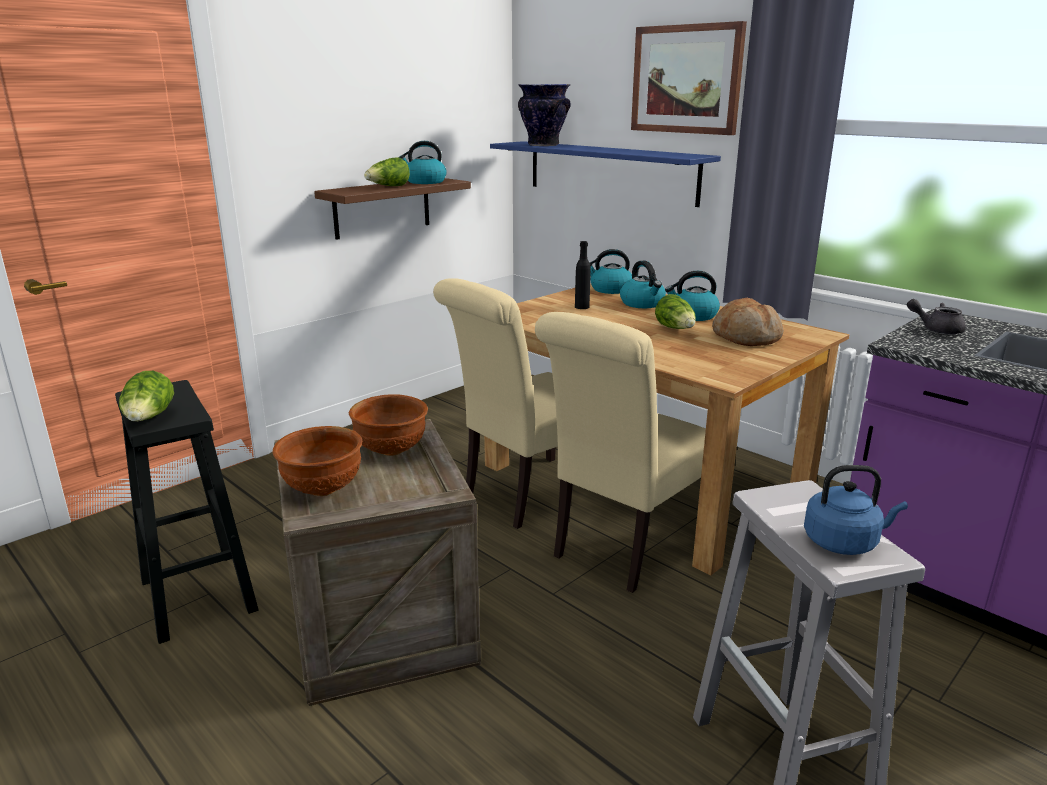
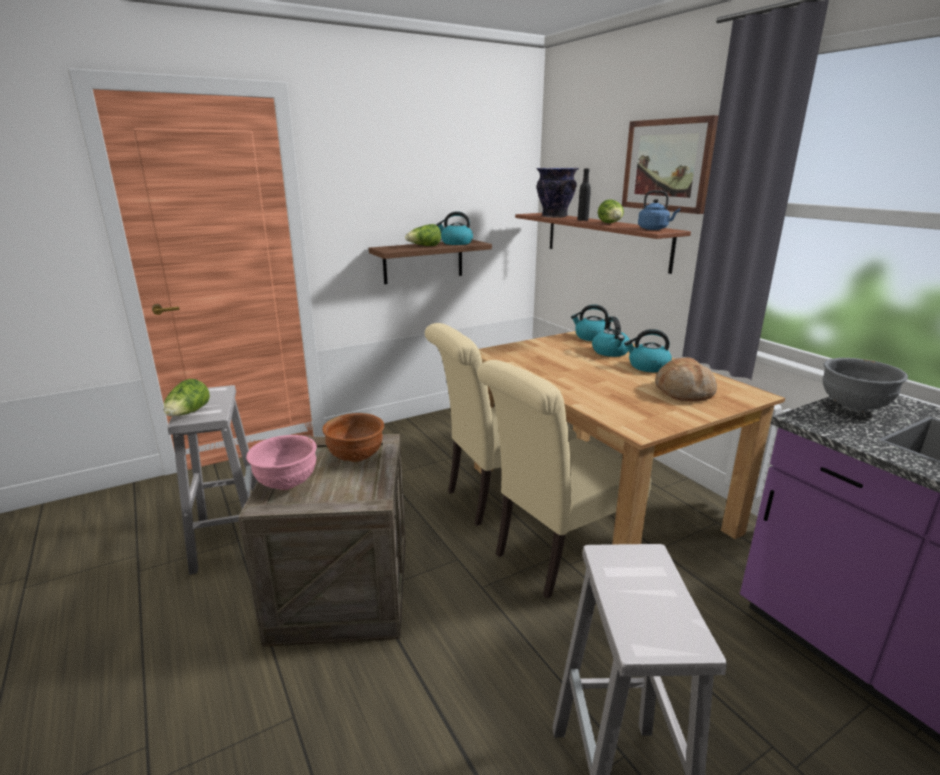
camera: 15 degrees right, 0 degrees up
black stool [115,380,259,644] -> white stool [168,385,258,575]
brown bowl [273,426,362,496] -> pink bowl [246,435,317,490]
blue shelf [490,141,721,207] -> brown shelf [515,213,691,274]
black bottle [575,241,591,309] -> black bottle moved to [577,168,591,221]
lettuce [655,294,696,329] -> lettuce moved to [598,199,624,223]
blue kettle [804,465,908,555] -> blue kettle moved to [638,190,680,230]
grey teapot [907,299,966,335] -> grey bowl [822,358,908,412]

